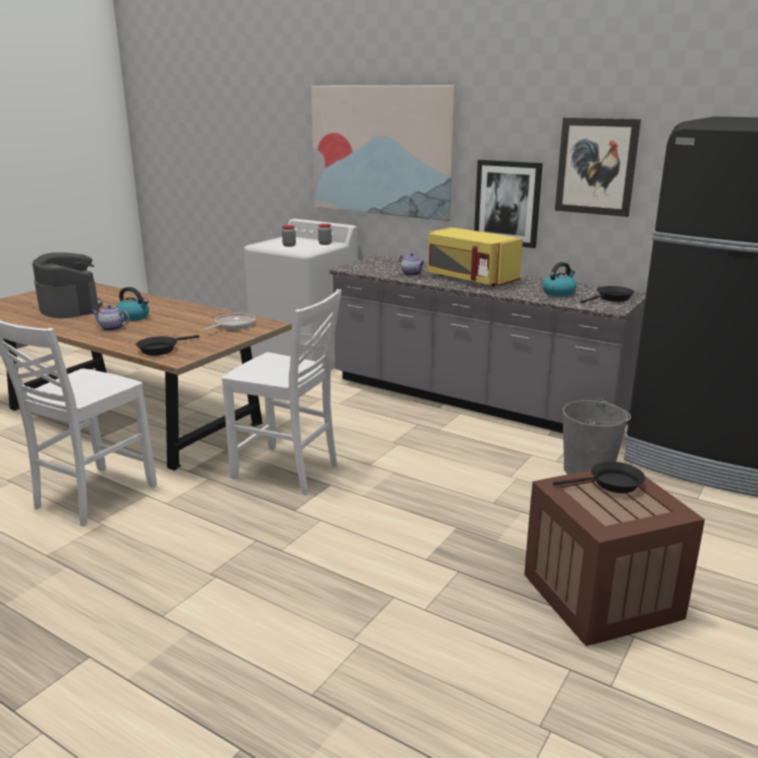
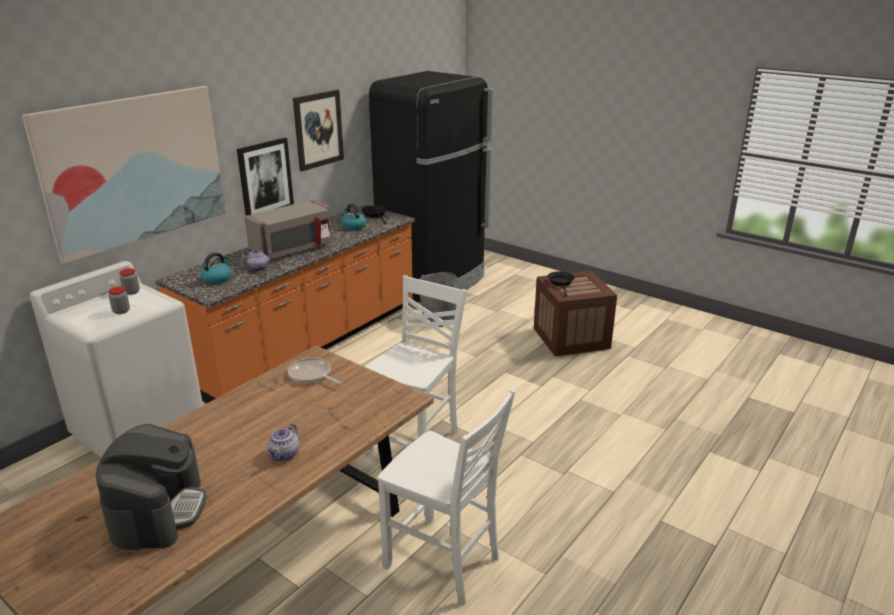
camera: 85 degrees left, 5 degrees up
coffee machine [32,252,103,318] -> coffee machine turned 120 degrees clockwise [96,424,206,550]
kettle [116,287,149,321] -> kettle moved to [200,252,231,285]
black frying pan [136,335,199,356] -> none
grey counter [329,255,646,433] -> orange counter [155,205,415,403]
yellow microwave [428,227,523,287] -> grey microwave [244,199,332,259]

